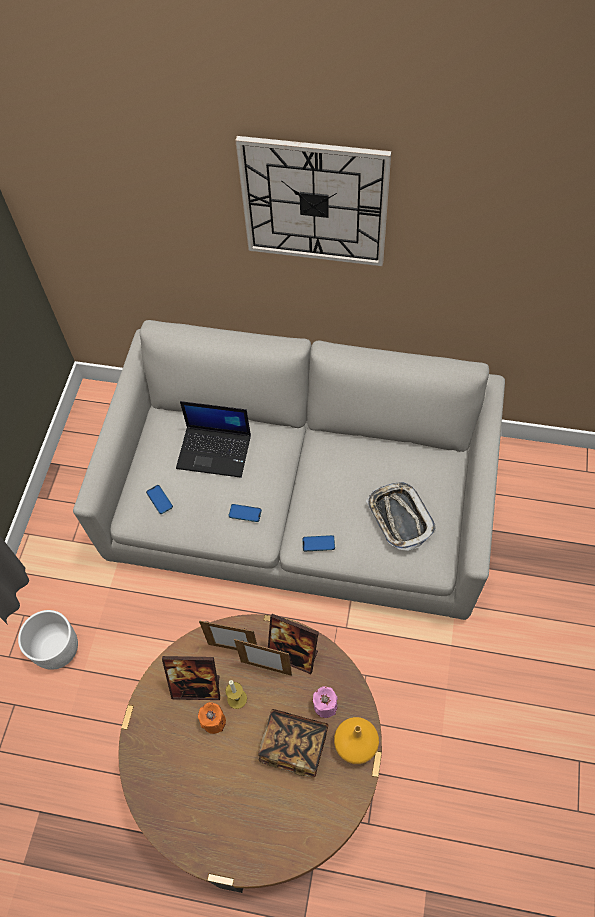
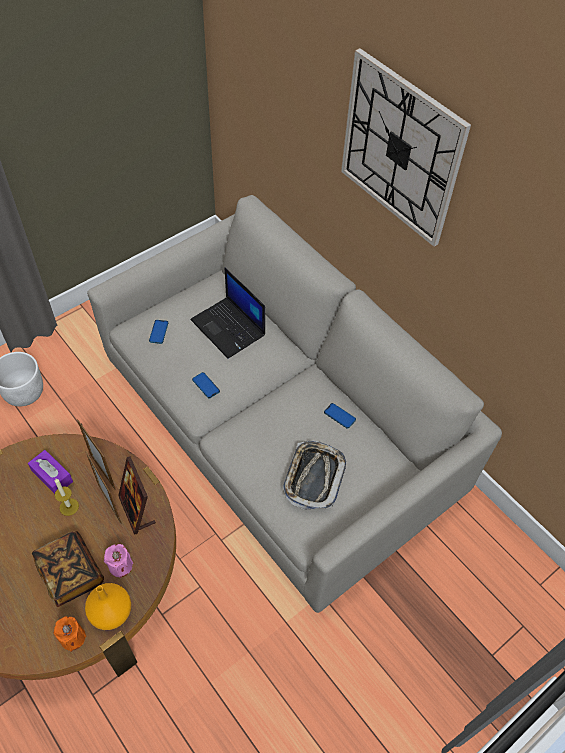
camera: 35 degrees right, 5 degrees down
picture frame [162,656,220,700] -> purple tissue box [28,450,73,494]
orange candle [198,702,226,734] -> orange candle moved to [54,616,86,652]
phone [302,535,335,551] -> phone moved to [324,403,356,429]

